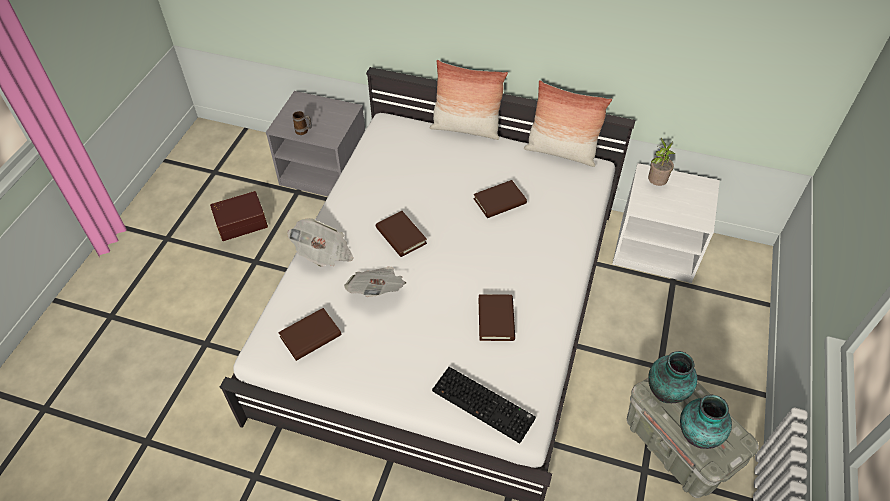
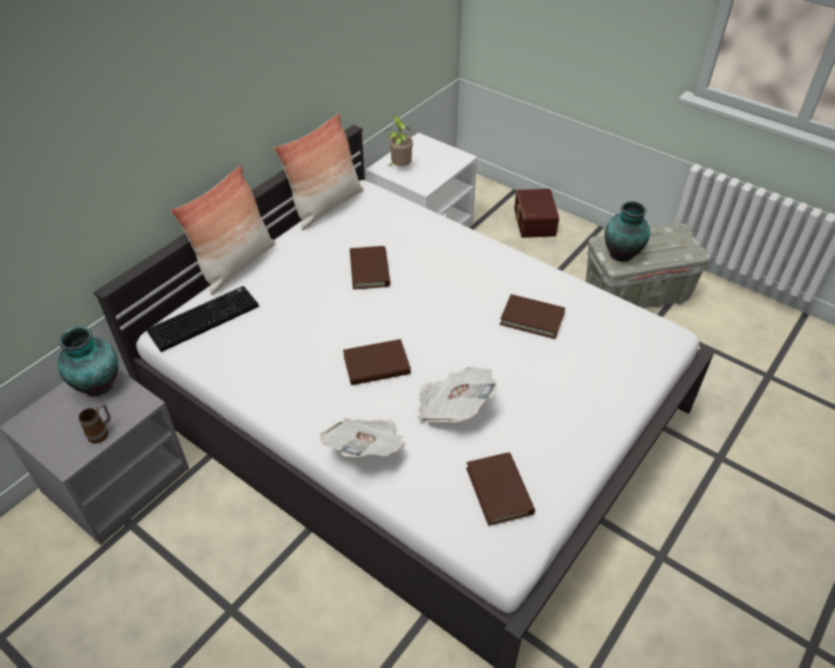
camera: 70 degrees left, 5 degrees down
brown storage box [210,191,268,241] -> brown storage box moved to [514,189,559,238]
keyboard [432,367,536,443] -> keyboard moved to [147,286,259,352]
vase [680,394,732,449] -> vase moved to [58,326,118,397]

